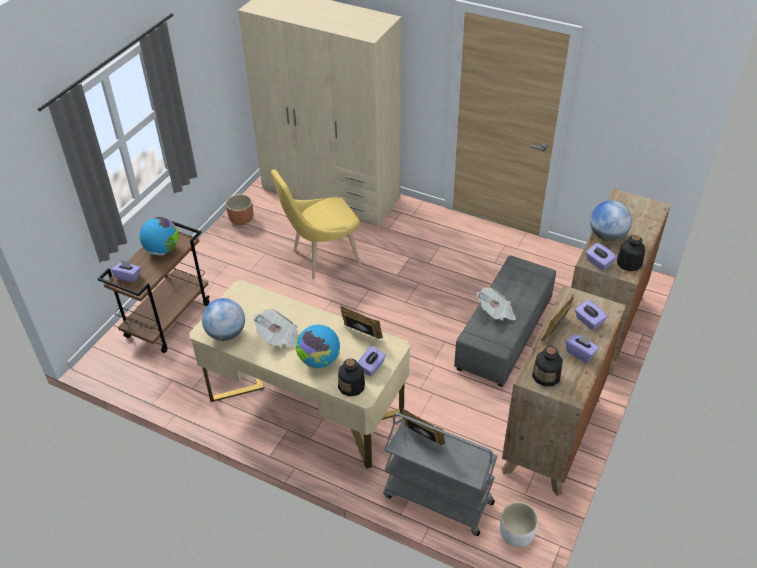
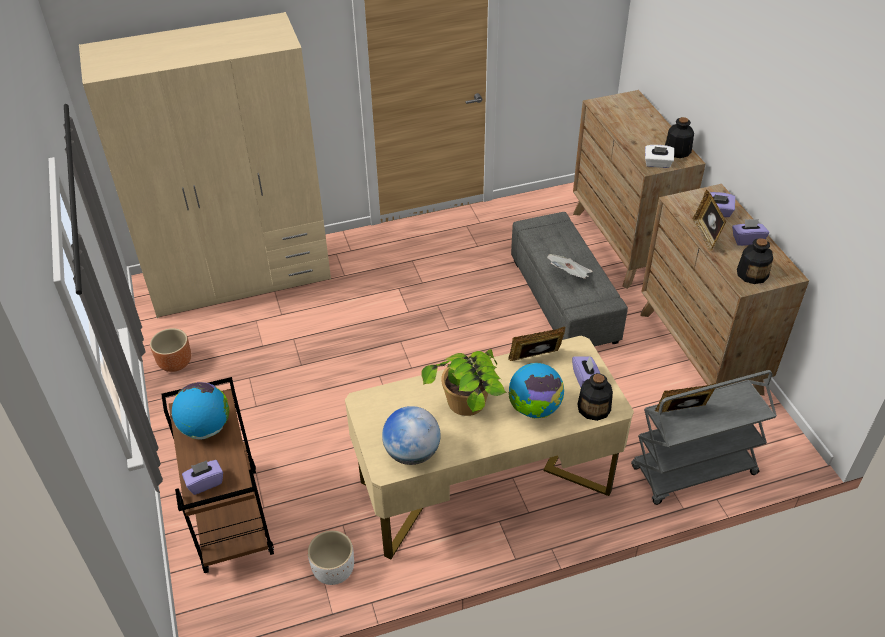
camera: 45 degrees left, 0 degrees up
newspaper [253,309,298,347] -> potted plant [421,349,507,416]
yellow chair [271,169,361,279] -> none
white planter [500,502,539,547] -> white planter moved to [308,530,354,585]
purple tissue box [586,243,616,271] -> white tissue box [645,145,674,168]
globe [590,200,632,241] -> none

